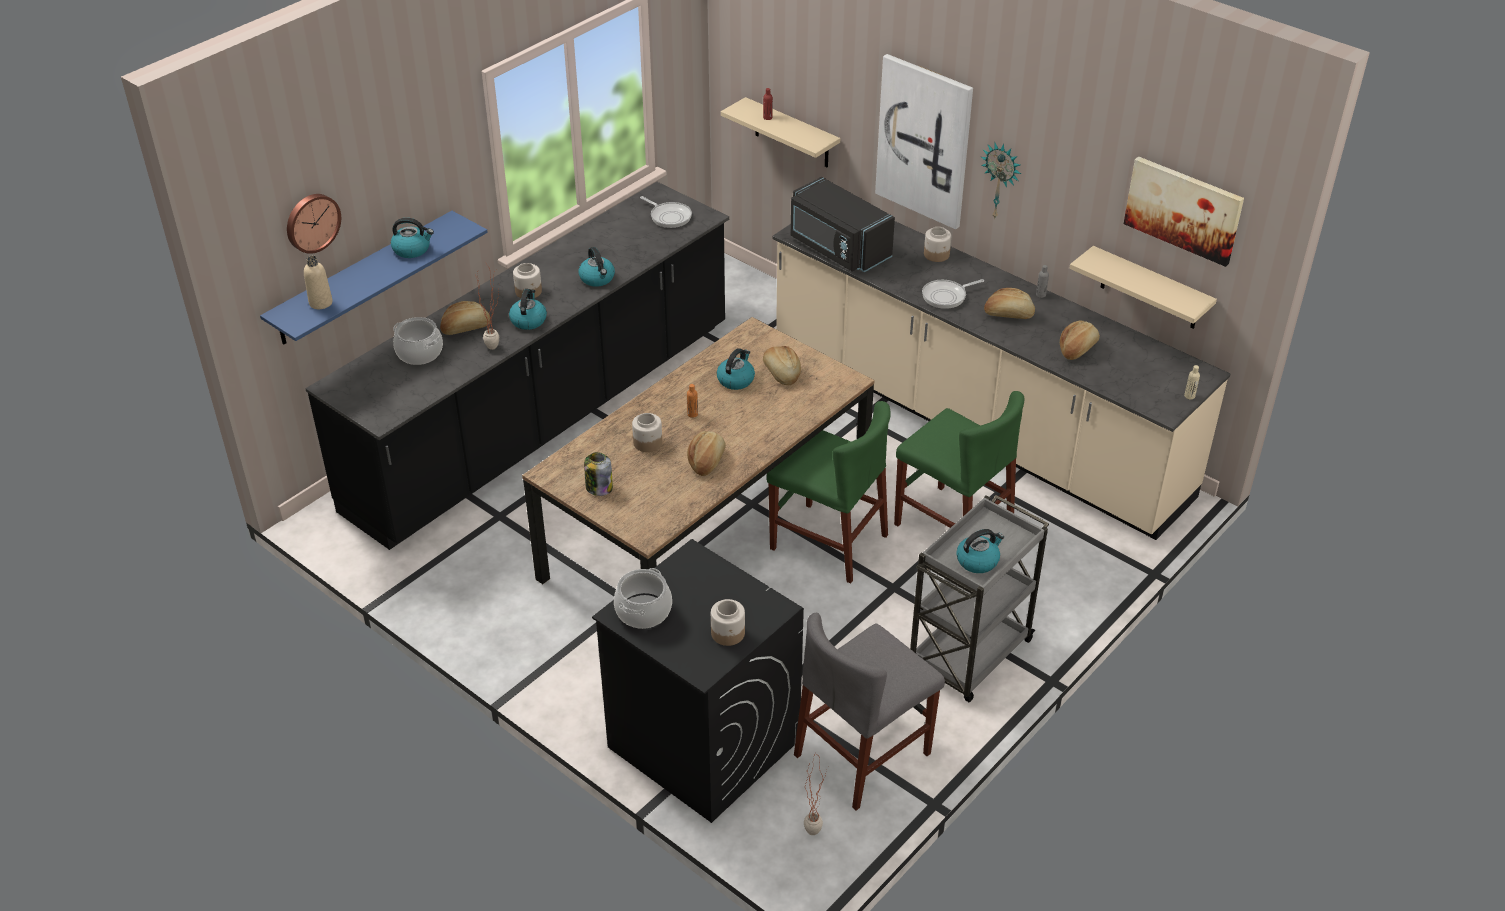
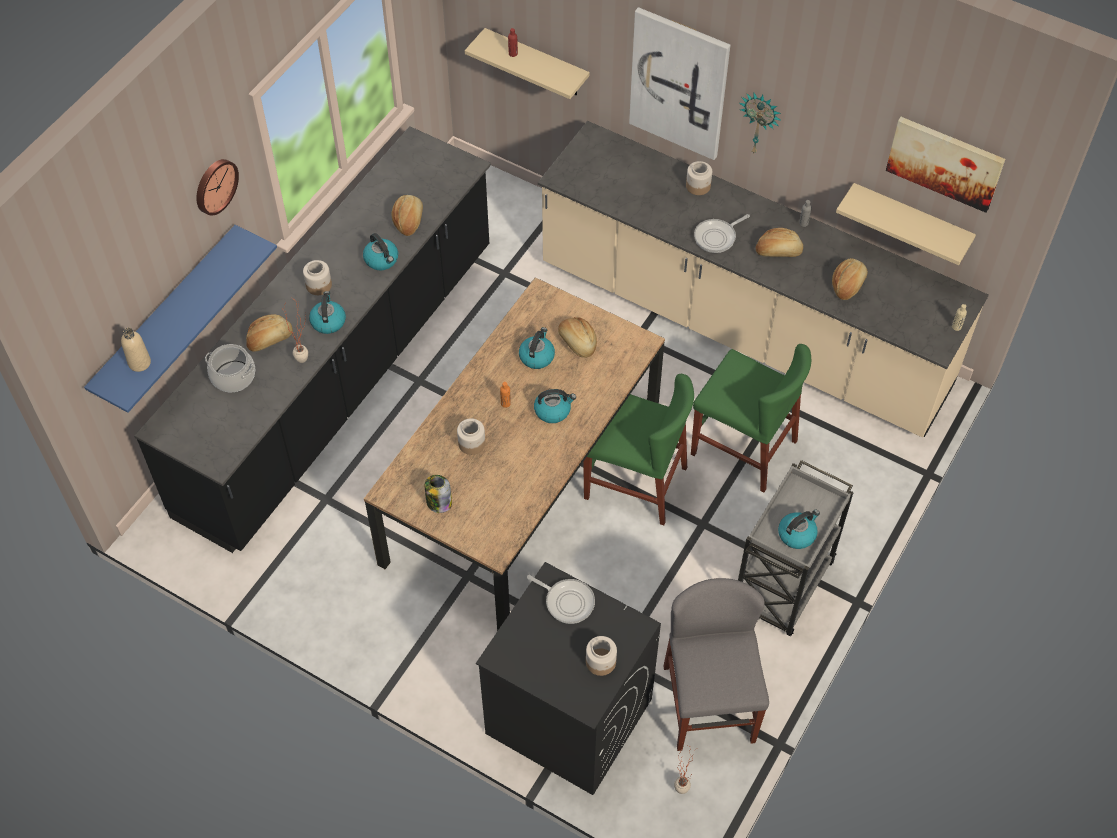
camera: 10 degrees left, 15 degrees up
wall clock [287,194,341,254] -> wall clock moved to [196,159,239,216]
kettle [391,218,434,258] -> kettle moved to [534,389,576,423]
cooking pot [614,568,672,629] -> none
frying pan [640,196,692,228] -> frying pan moved to [527,575,595,624]
bread [687,431,726,476] -> bread moved to [392,195,423,236]
black microwave [791,177,895,272] -> none
grey chair [794,613,945,810] -> grey chair turned 135 degrees clockwise [663,578,769,751]

